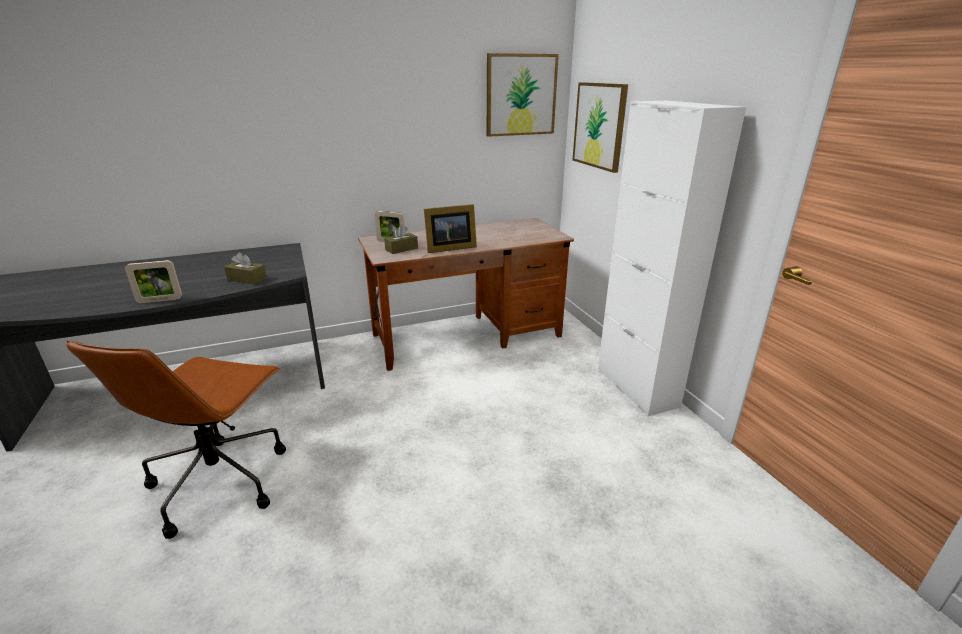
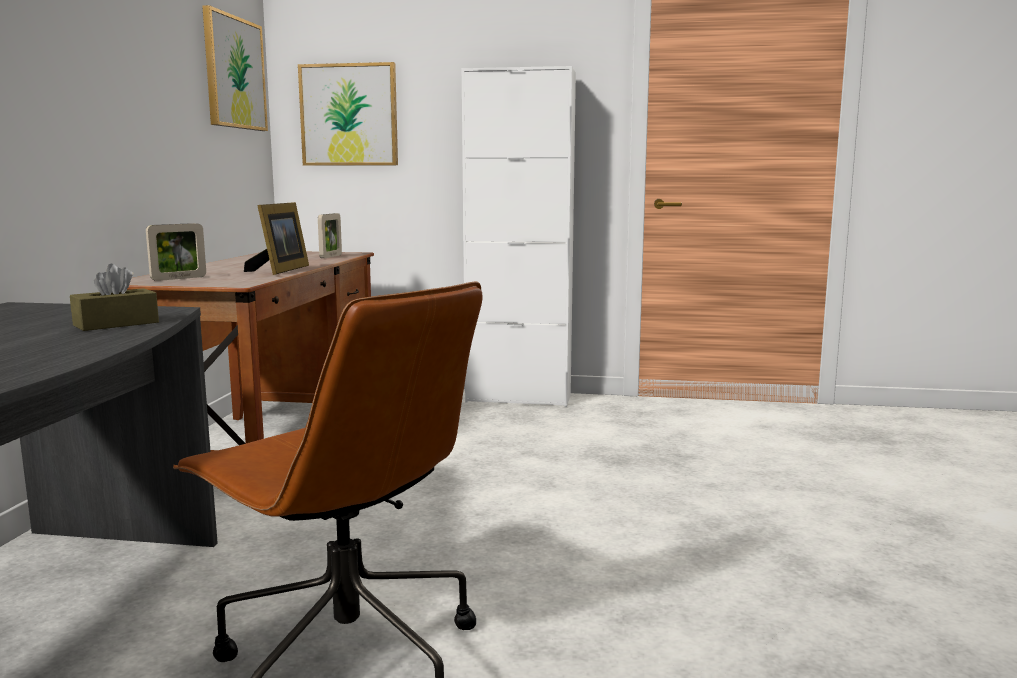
camera: 60 degrees left, 15 degrees down
picture frame [125,260,182,303] -> picture frame moved to [318,213,342,258]
brown tissue box [384,225,418,254] -> none

